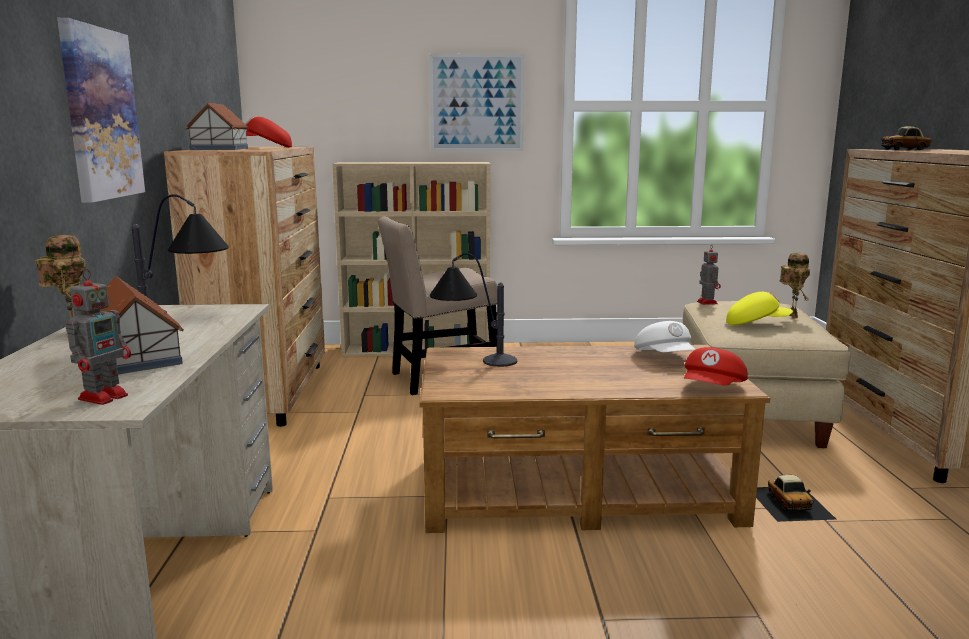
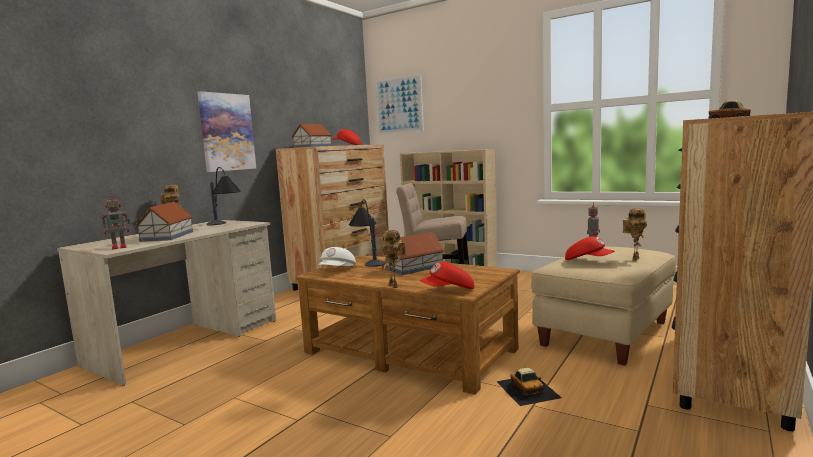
camera: 35 degrees right, 5 degrees down
picture [429,54,524,151] -> picture moved to [375,74,424,135]
white cap [634,321,696,352] -> white cap moved to [318,247,356,266]
yellow cap [726,292,793,325] -> red cap [565,236,615,260]
toy car [756,475,837,522] -> toy car turned 45 degrees counterclockwise [496,368,562,406]
none -> toy robot [380,230,406,288]
none -> toy house [383,232,445,275]

